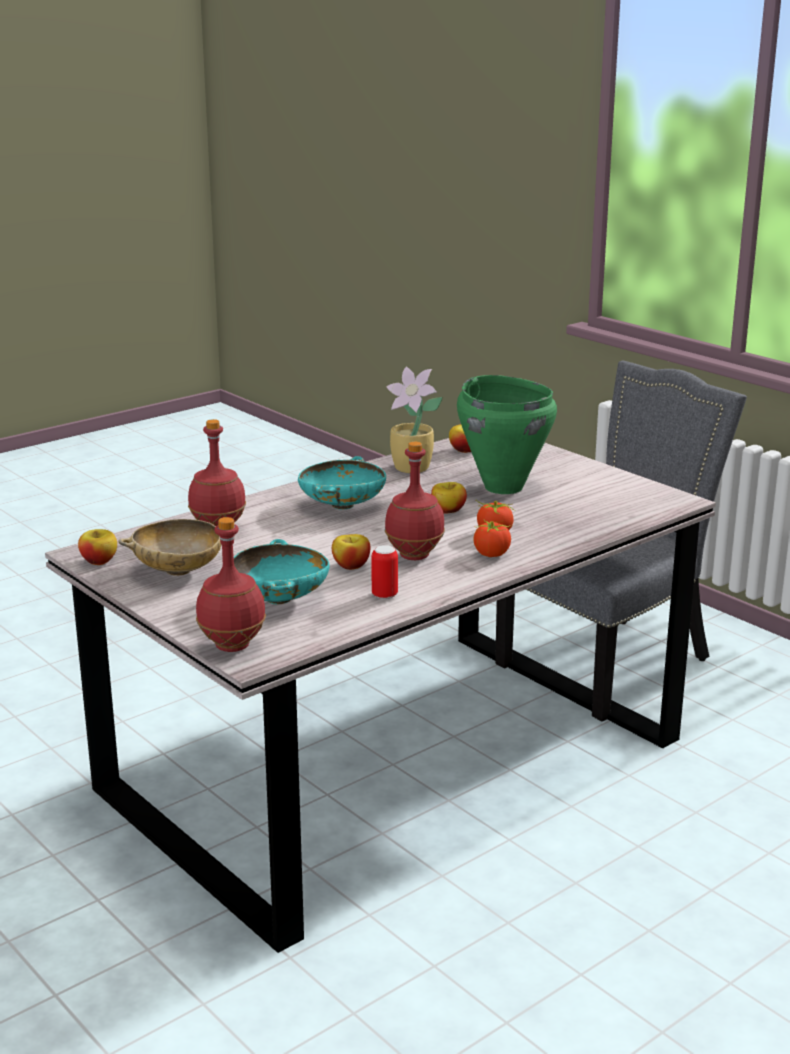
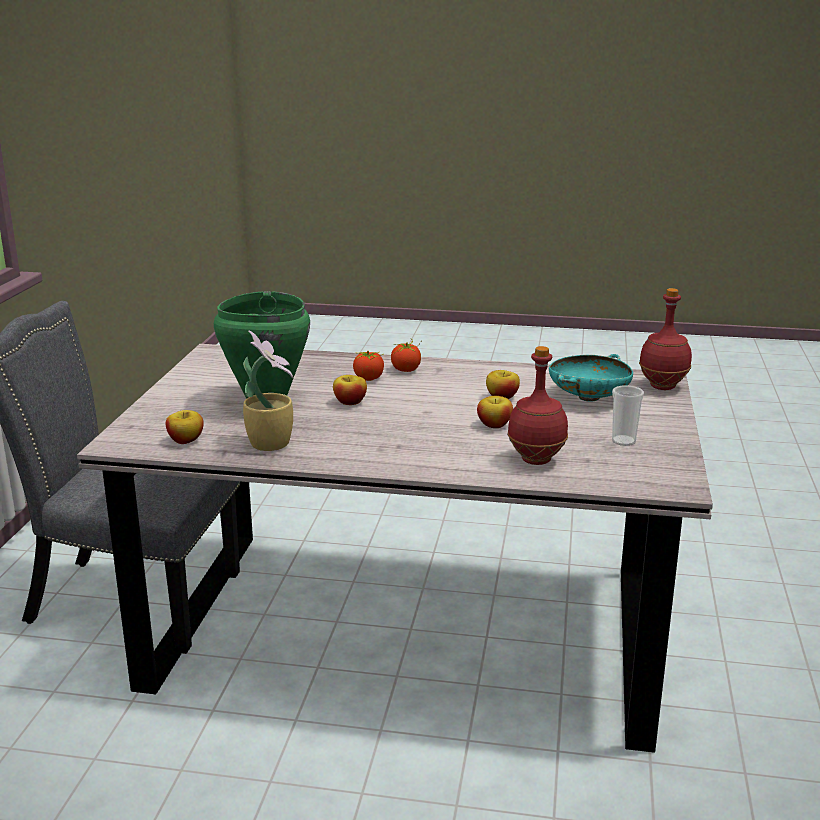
camera: 130 degrees left, 0 degrees up
apple [78,529,117,565] -> apple moved to [477,396,513,428]
beige bowl [118,519,221,576] -> cup [612,385,644,446]
turquoise bowl [298,456,386,510] -> none
can [371,545,398,599] -> none
red bottle [385,442,445,560] -> none

